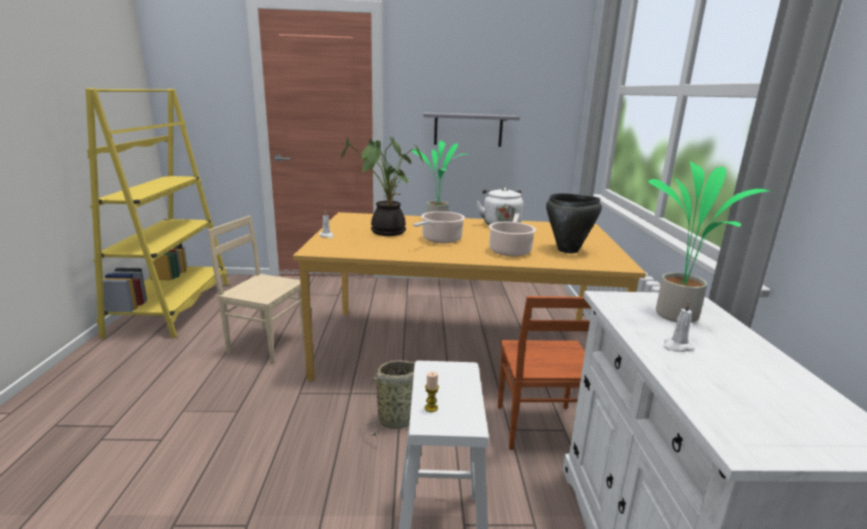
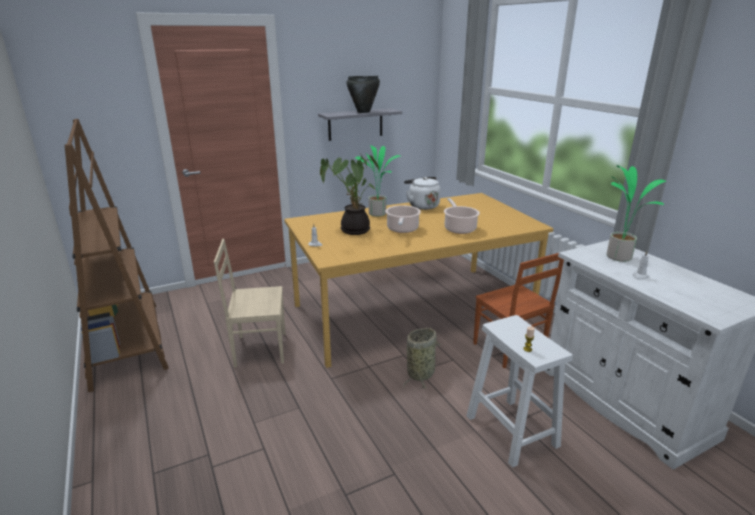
camera: 25 degrees left, 5 degrees up
yellow bookcase [85,88,229,339] -> brown bookcase [65,119,169,392]
black cooking pot [546,193,602,253] -> black cooking pot moved to [347,75,380,113]

